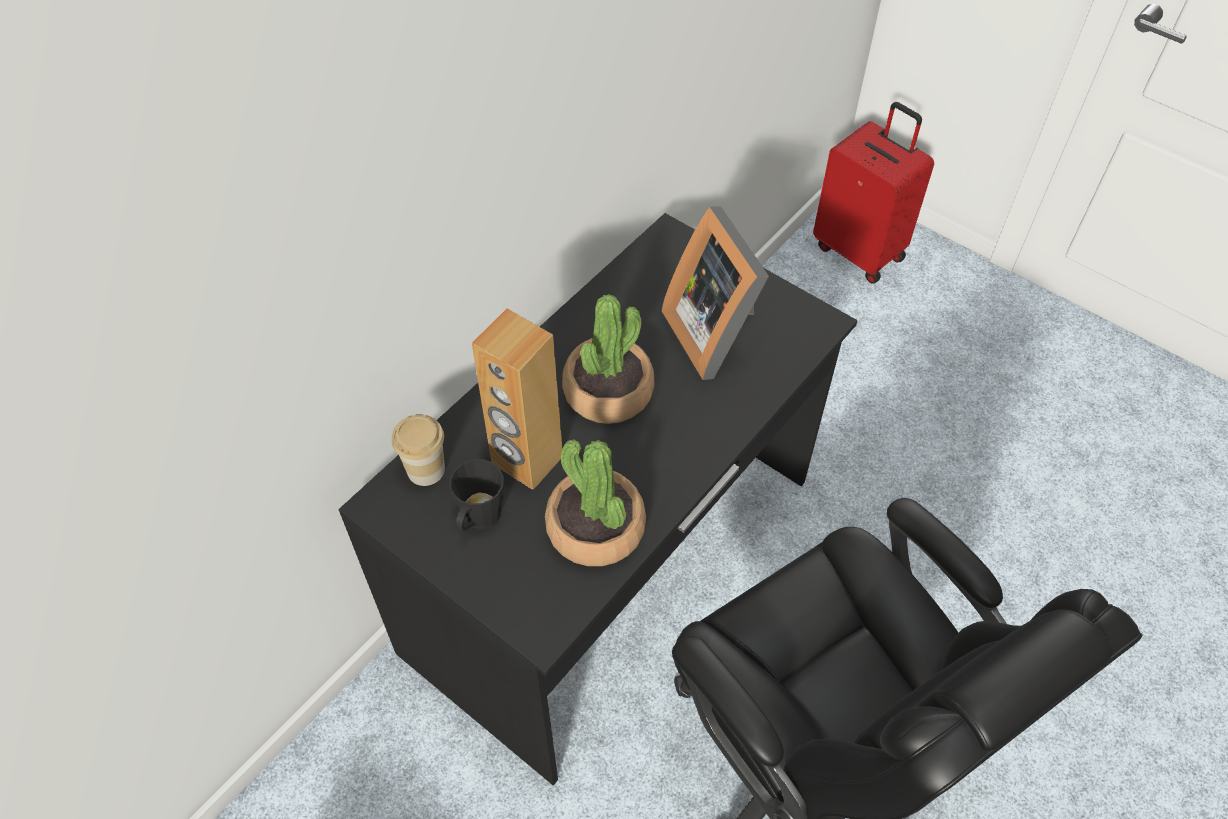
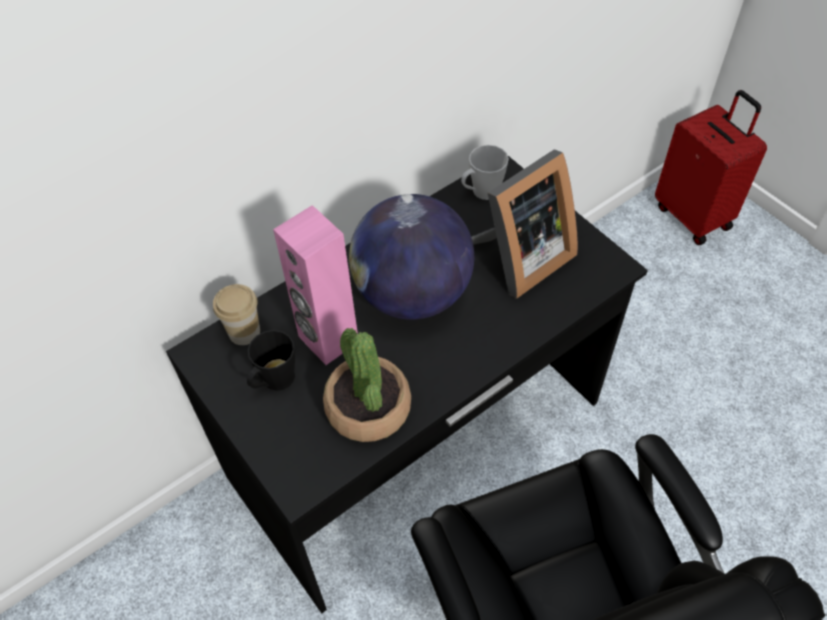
camera: 15 degrees right, 0 degrees up
brown speaker [472,308,562,490] -> pink speaker [273,205,358,365]
potted plant [562,294,654,424] -> globe [349,194,474,320]
picture frame [662,206,769,380] -> picture frame turned 120 degrees counterclockwise [471,149,578,299]
none -> grey mug [461,145,509,200]

